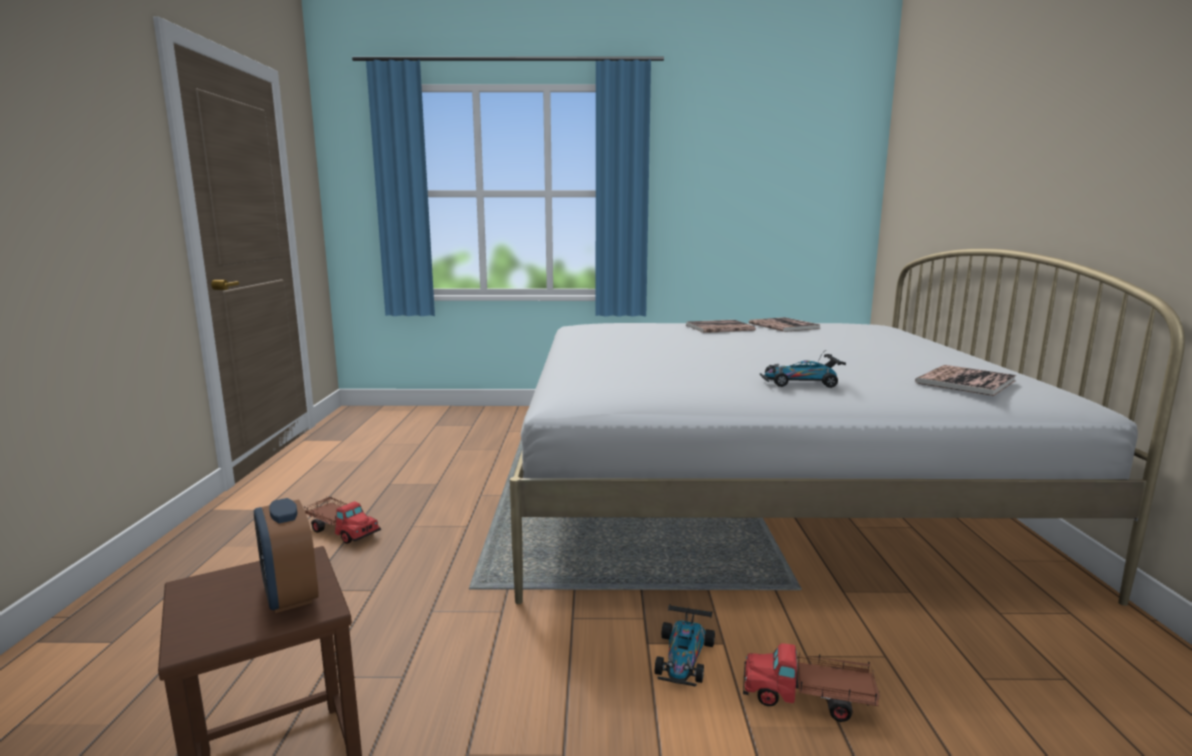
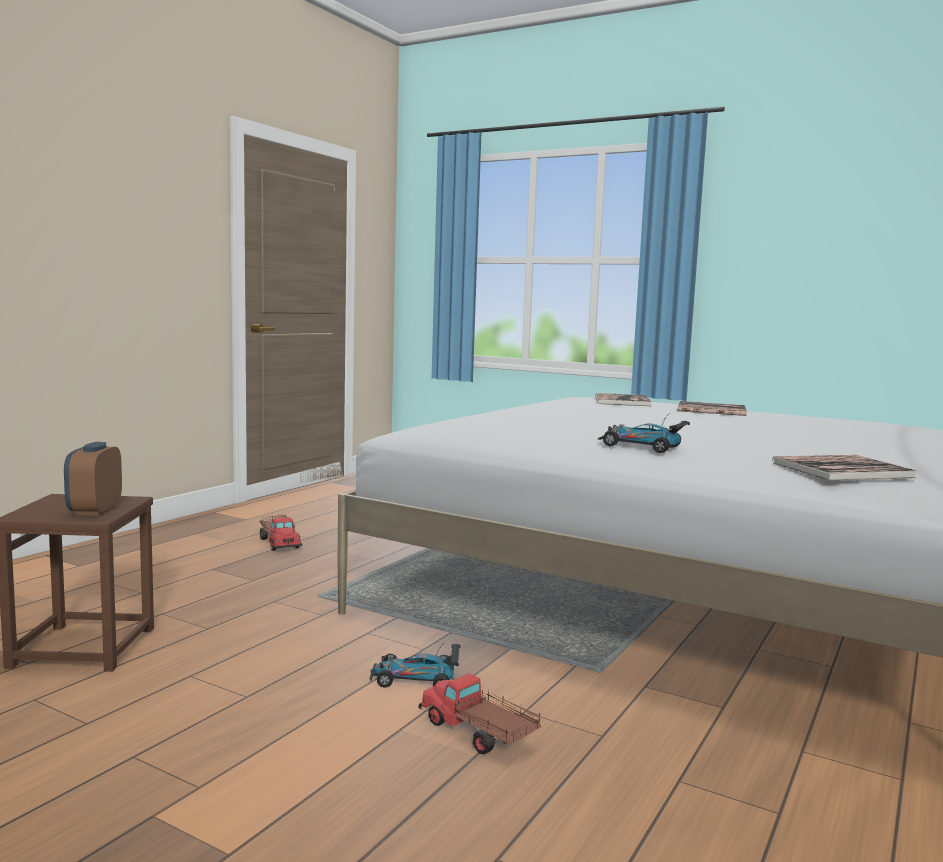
camera: 30 degrees right, 5 degrees down
toy car [655,604,715,686] -> toy car turned 45 degrees clockwise [370,643,461,688]
book [749,317,821,332] -> book moved to [595,393,652,406]

